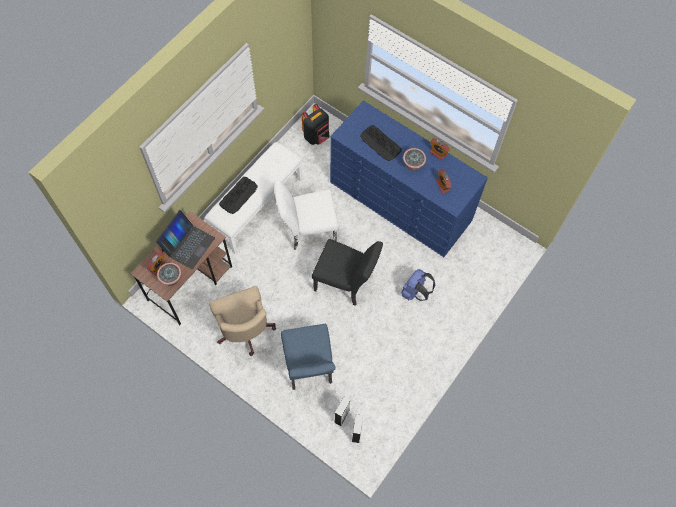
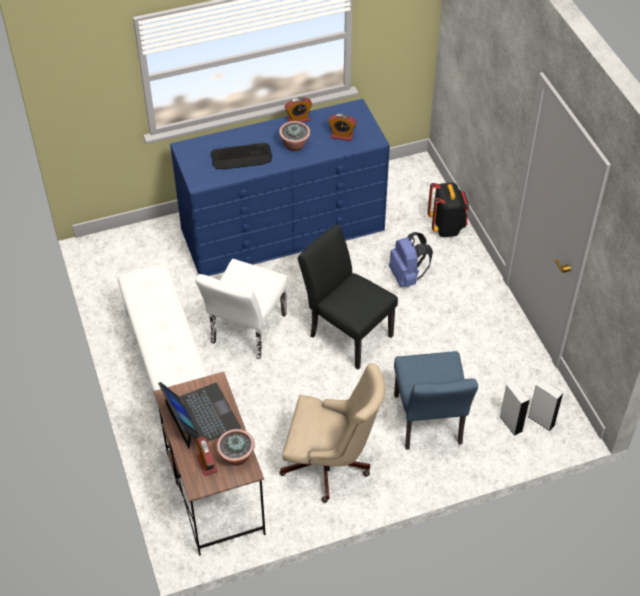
camera: 55 degrees left, 15 degrees down
keyboard [219,177,258,214] -> none
blue chair [281,324,336,390] -> blue chair turned 60 degrees clockwise [394,351,478,450]
black backpack [302,104,330,145] -> black backpack moved to [428,182,469,237]
black chair [312,239,383,306] -> black chair turned 105 degrees counterclockwise [298,224,398,370]

